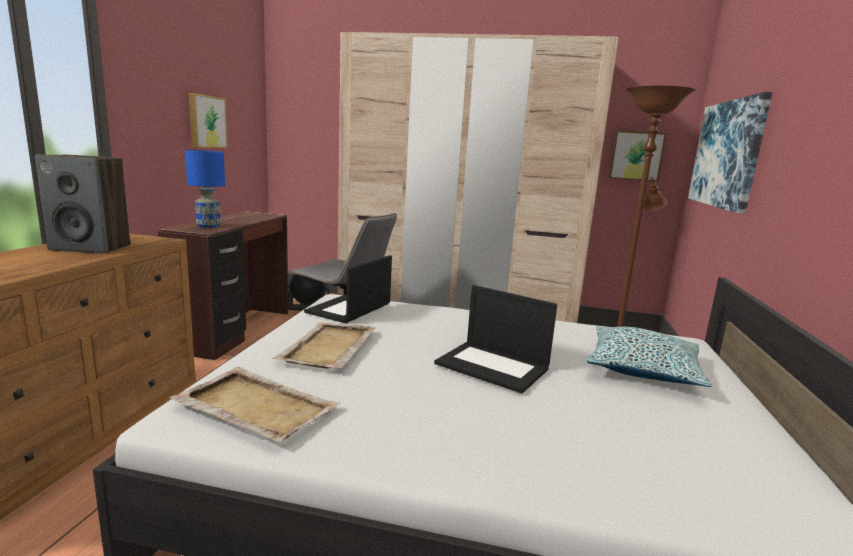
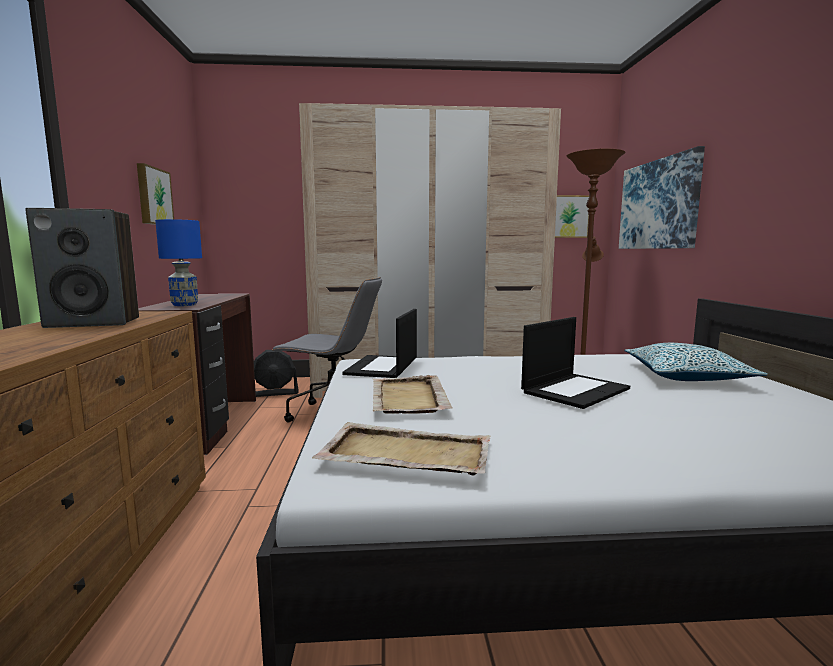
camera: 15 degrees left, 5 degrees down
laptop [434,285,557,394] -> laptop turned 60 degrees counterclockwise [521,317,630,409]

